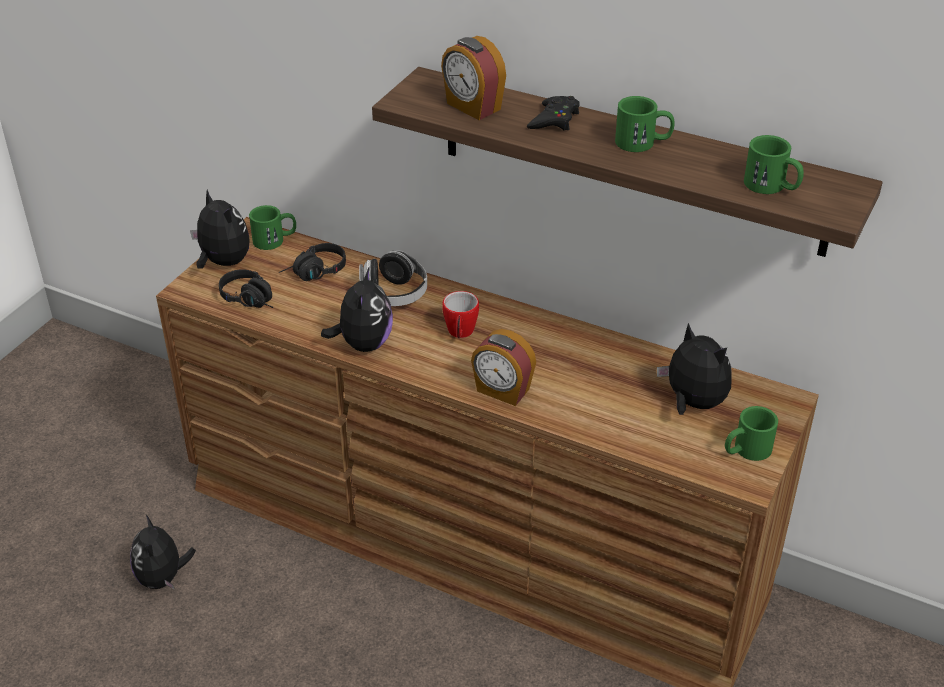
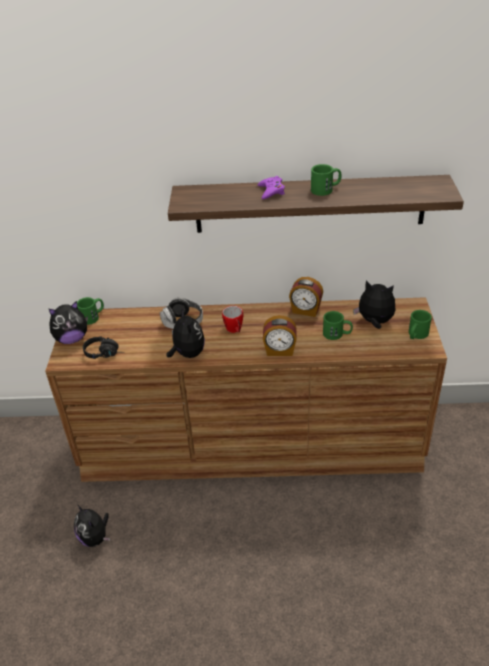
camera: 25 degrees left, 0 degrees up
plush toy [190,190,250,269] -> plush toy turned 135 degrees clockwise [49,301,88,344]
black headphones [279,243,346,281] -> none
alarm clock [441,36,506,120] -> alarm clock moved to [289,277,323,317]
black game controller [527,96,580,130] -> purple game controller [258,176,285,199]
green mug [744,135,804,194] -> green mug moved to [323,311,353,340]

